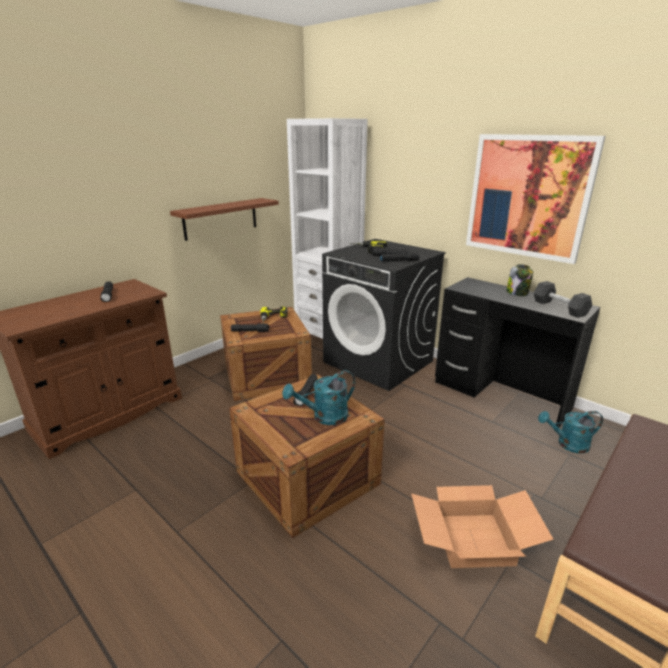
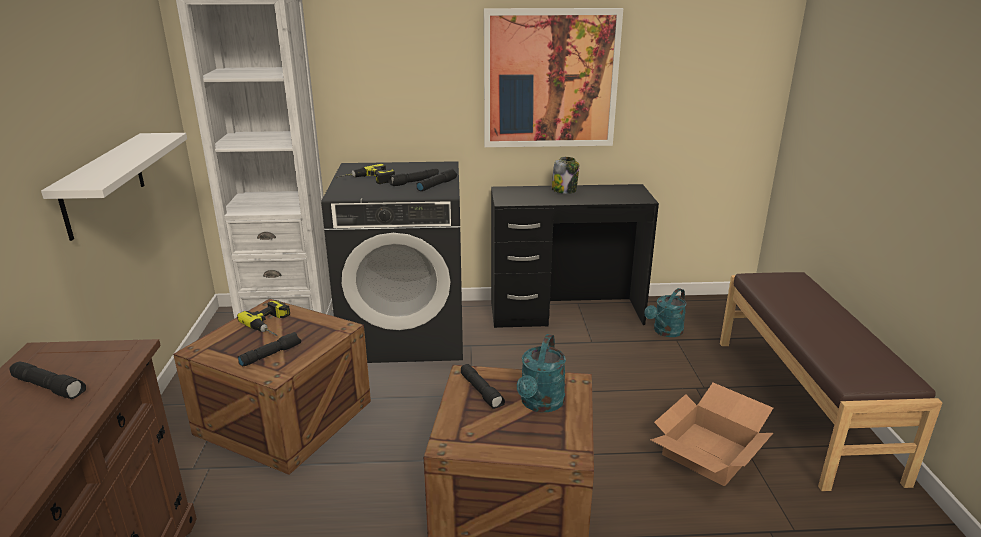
camera: 45 degrees left, 0 degrees up
brown shelf [170,198,279,241] -> white shelf [41,133,187,241]
black dumbbell [533,281,592,318] -> none

